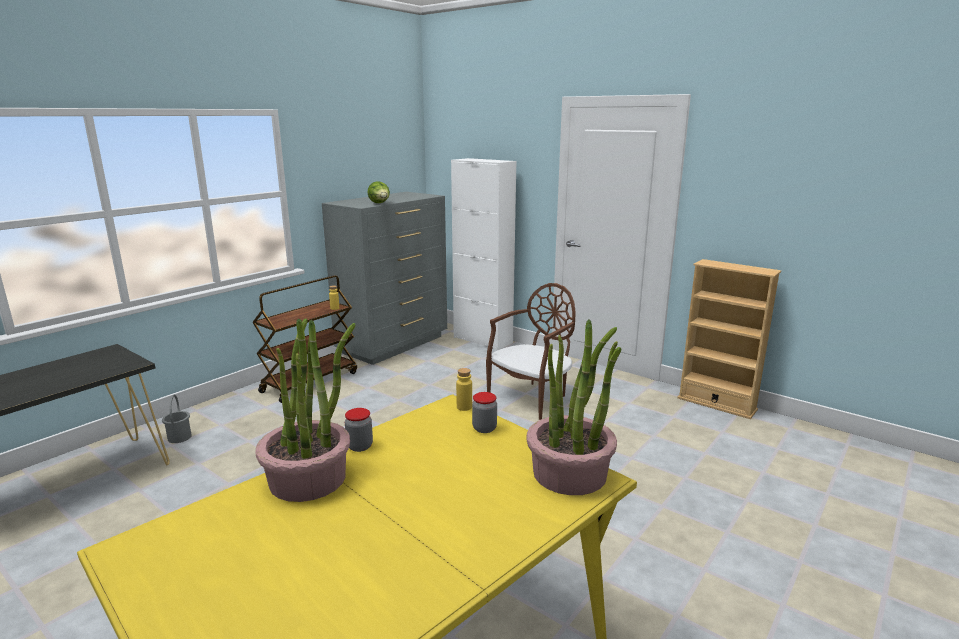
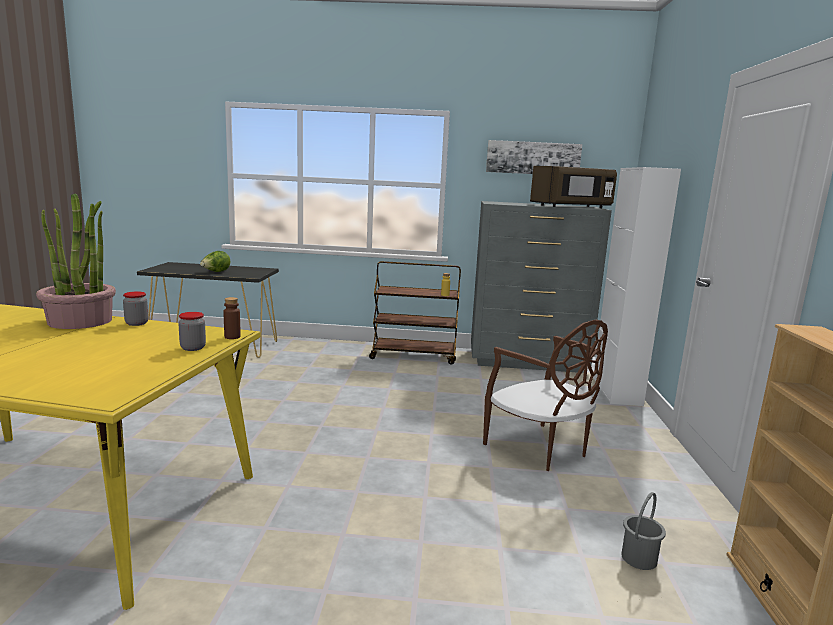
camera: 55 degrees right, 5 degrees down
grey bucket [162,395,192,443] -> grey bucket moved to [621,492,666,570]
lettuce [368,181,390,203] -> lettuce moved to [200,251,230,272]
yellow bottle [456,368,472,411] -> brown bottle [223,297,241,339]
brown chair [486,283,575,420] -> brown chair turned 45 degrees clockwise [483,320,608,471]
potted plant [526,320,621,495] -> none
none -> picture [486,140,582,174]
none -> brown microwave [530,166,617,208]

